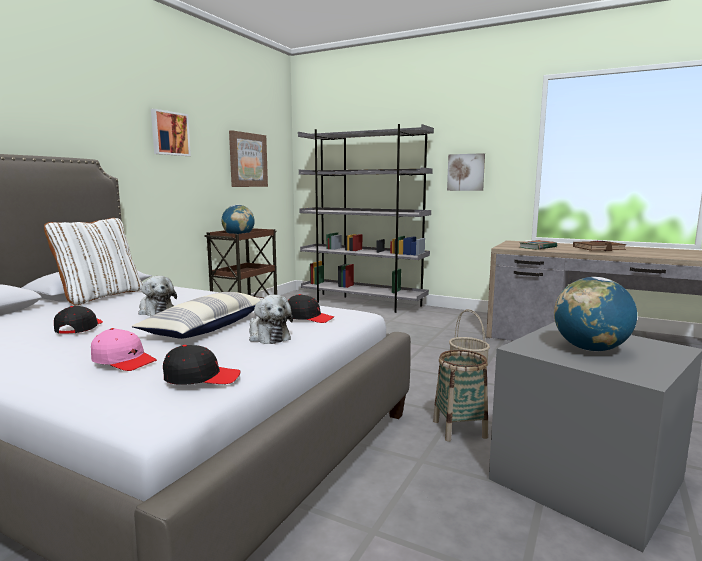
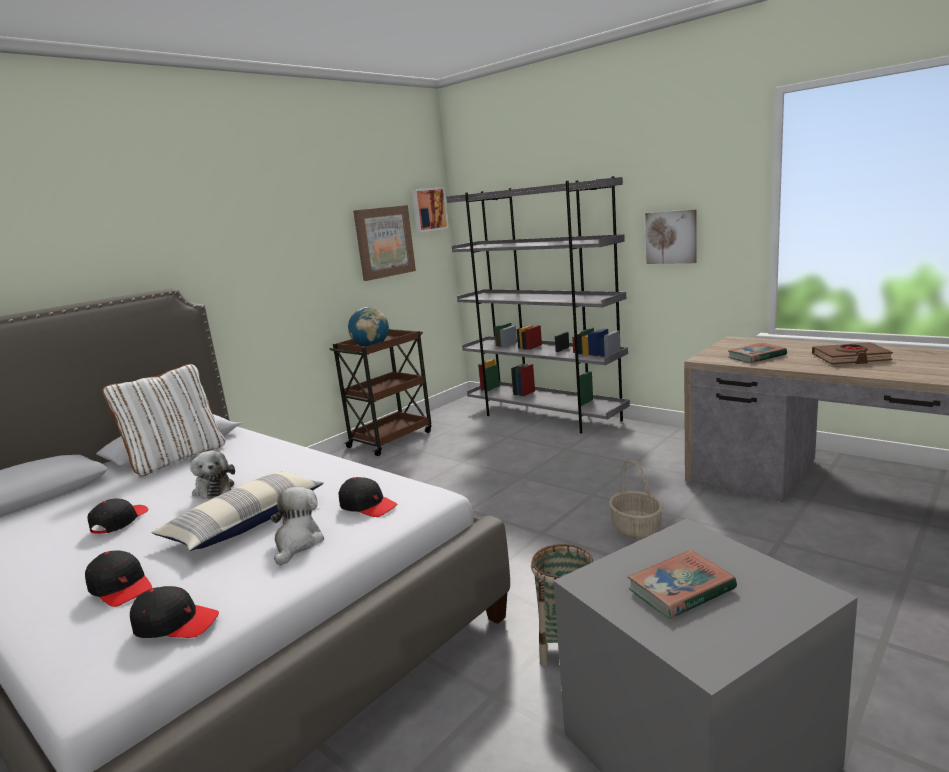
camera: 15 degrees right, 5 degrees up
pink cap [91,328,157,371] -> black cap [85,550,152,607]
picture [151,109,191,156] -> picture moved to [412,187,449,233]
plush toy [249,295,293,344] -> plush toy turned 150 degrees counterclockwise [271,487,324,566]
globe [554,277,637,352] -> book [628,550,737,619]

